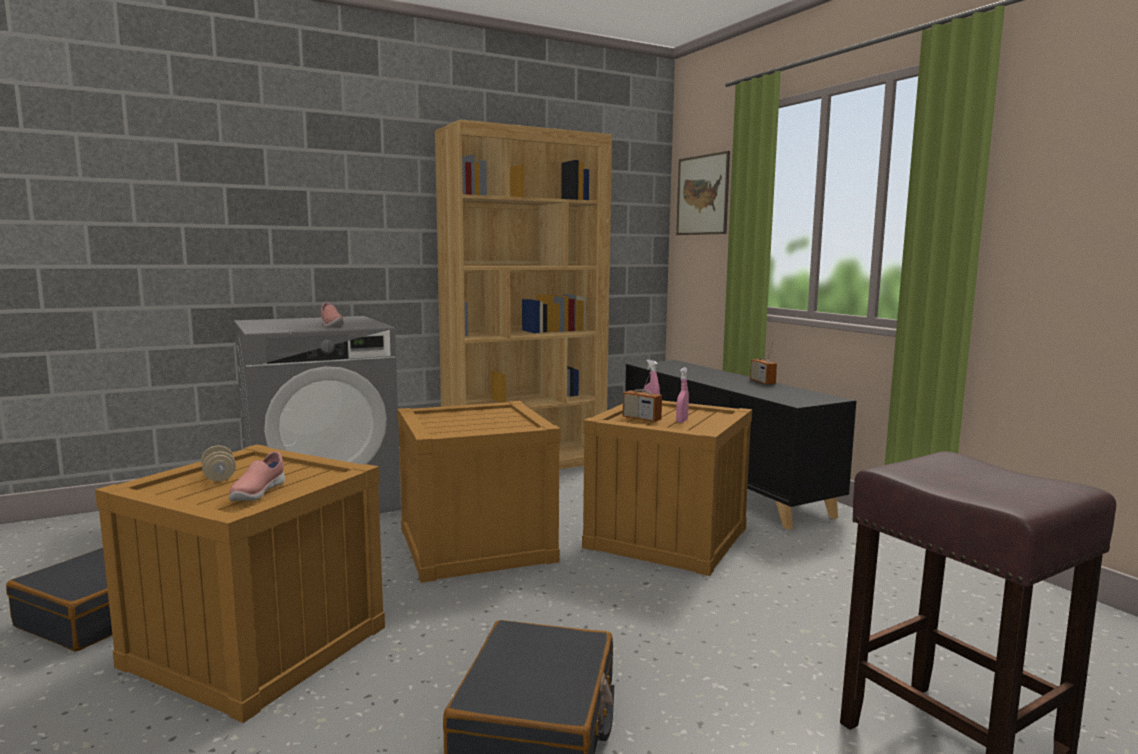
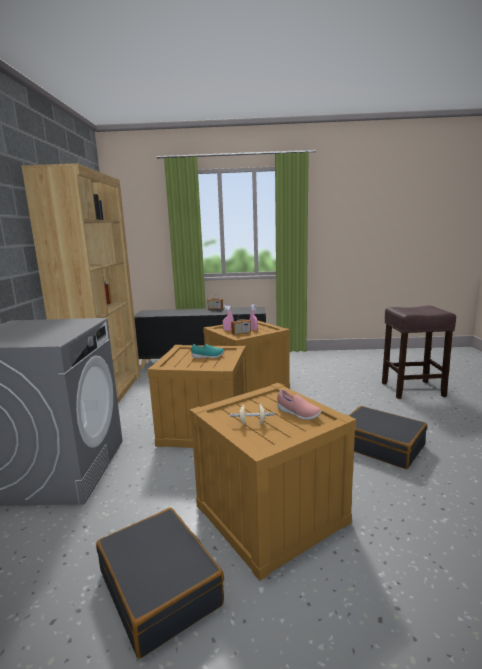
camera: 60 degrees left, 5 degrees up
pink shoe [321,303,344,327] -> none
picture [676,151,730,235] -> none
none -> turquoise shoe [191,344,224,358]

